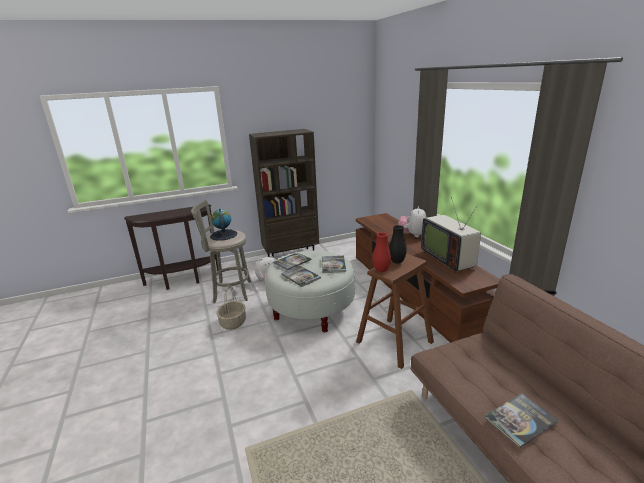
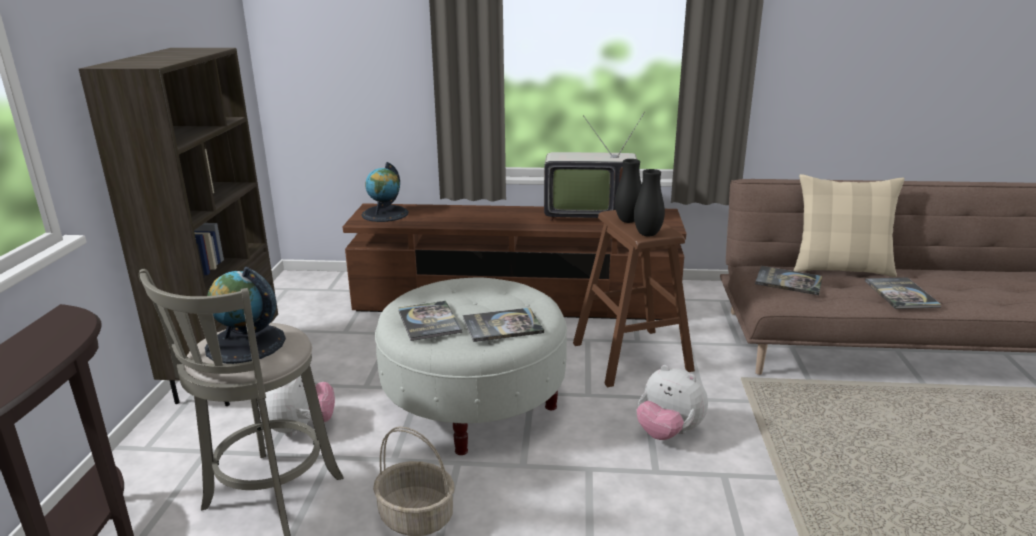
camera: 65 degrees left, 0 degrees up
book [322,256,346,273] -> book moved to [755,266,822,295]
red vase [373,232,391,272] -> black vase [634,169,665,236]
plush toy [398,206,427,237] -> plush toy moved to [637,365,708,440]
none -> globe [361,162,409,222]
none -> beige pillow [793,174,905,277]

